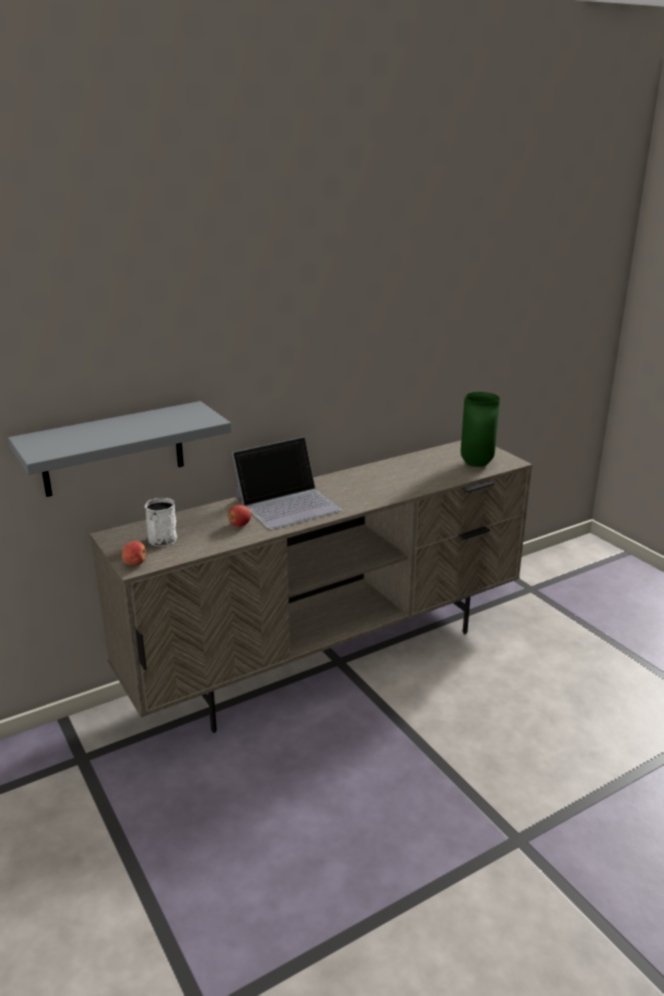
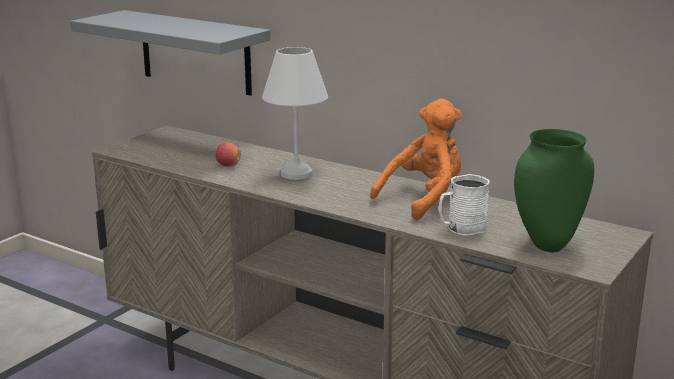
camera: 65 degrees right, 5 degrees down
apple [122,541,146,566] -> none
white mug [145,498,177,546] -> white mug moved to [439,174,490,236]
laptop [232,437,342,529] -> white table lamp [262,47,328,180]
none -> orange plush toy [370,99,462,220]

